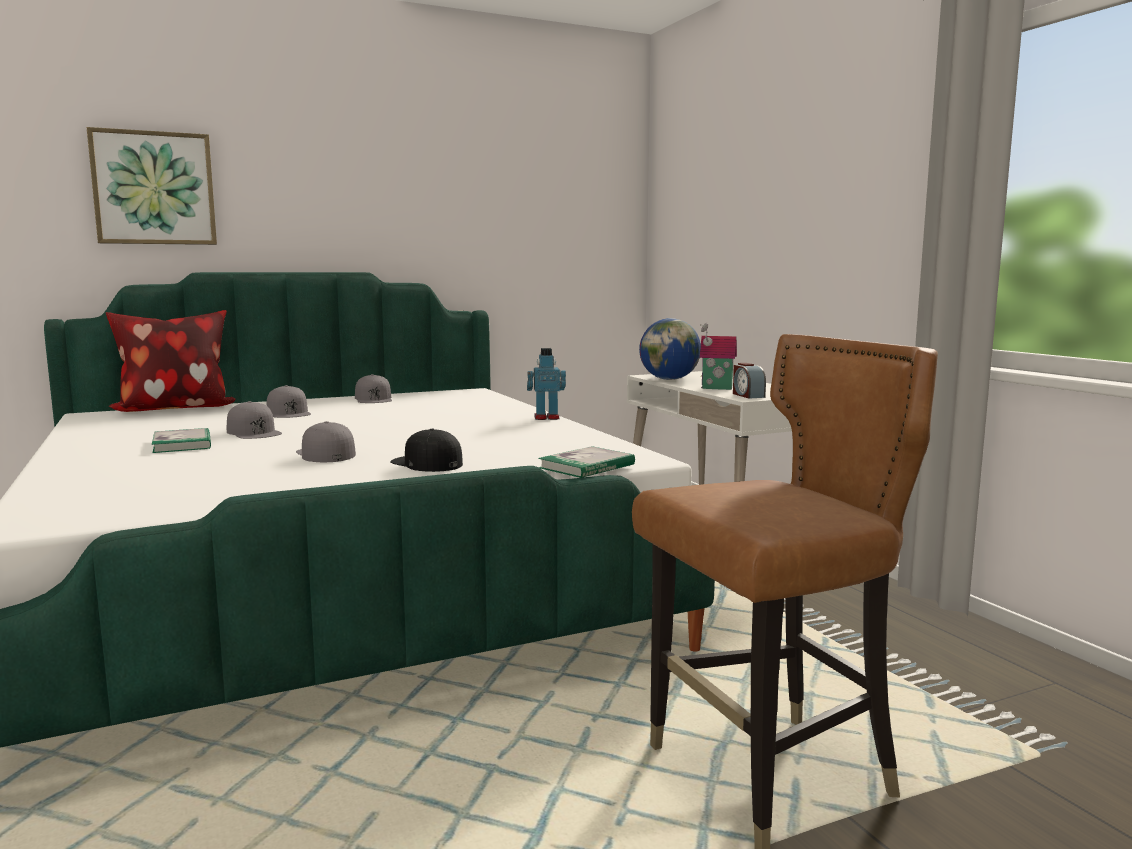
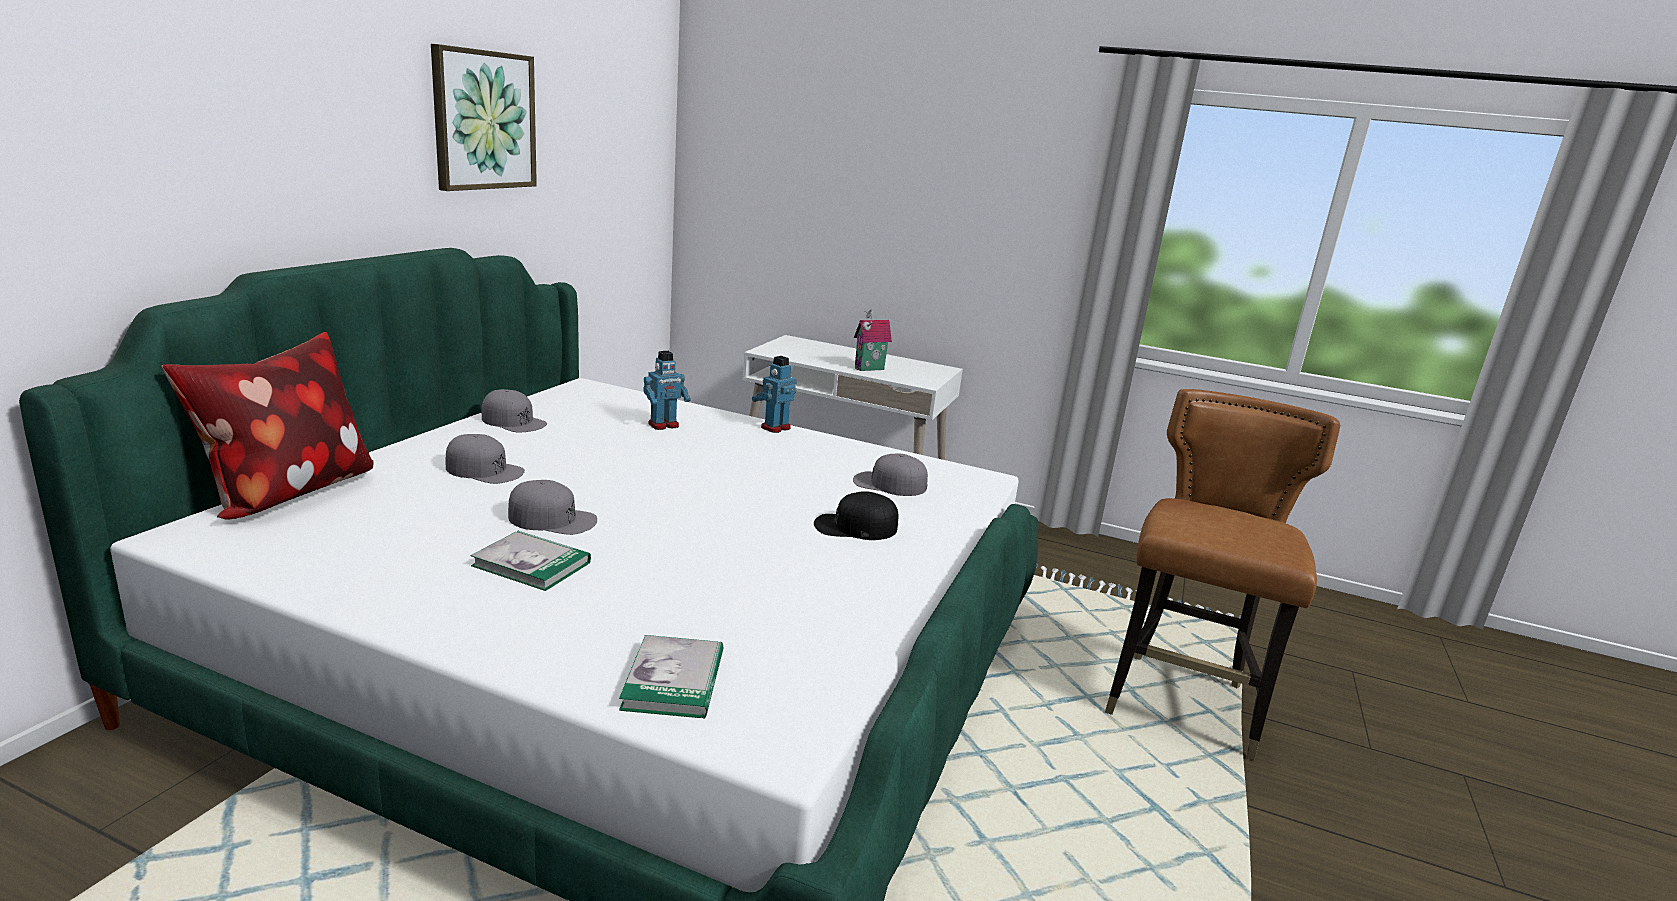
camera: 45 degrees left, 10 degrees up
picture [86,127,217,245] -> picture moved to [431,44,537,191]
grey cap [296,421,356,462] -> grey cap moved to [853,453,928,496]
book [538,446,635,478] -> book moved to [619,635,724,719]
globe [639,318,701,380] -> none
alarm clock [733,363,766,399] -> none
none -> toy robot [643,351,691,430]

